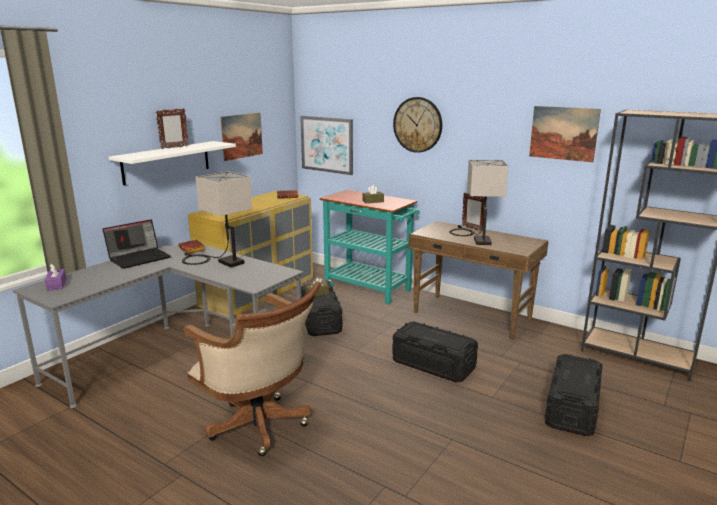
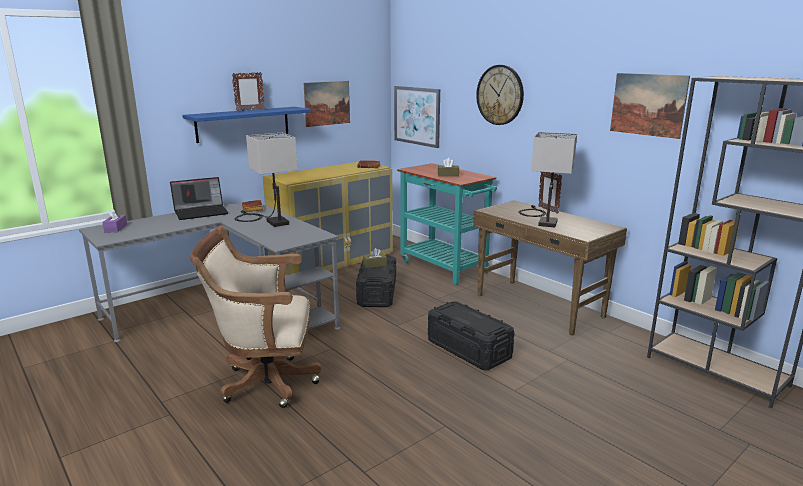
camera: 15 degrees right, 0 degrees up
white shelf [109,141,236,185] -> blue shelf [182,107,312,143]
office chair [184,281,321,456] -> office chair turned 120 degrees clockwise [190,225,322,408]
black storage box [545,354,603,436] -> none

